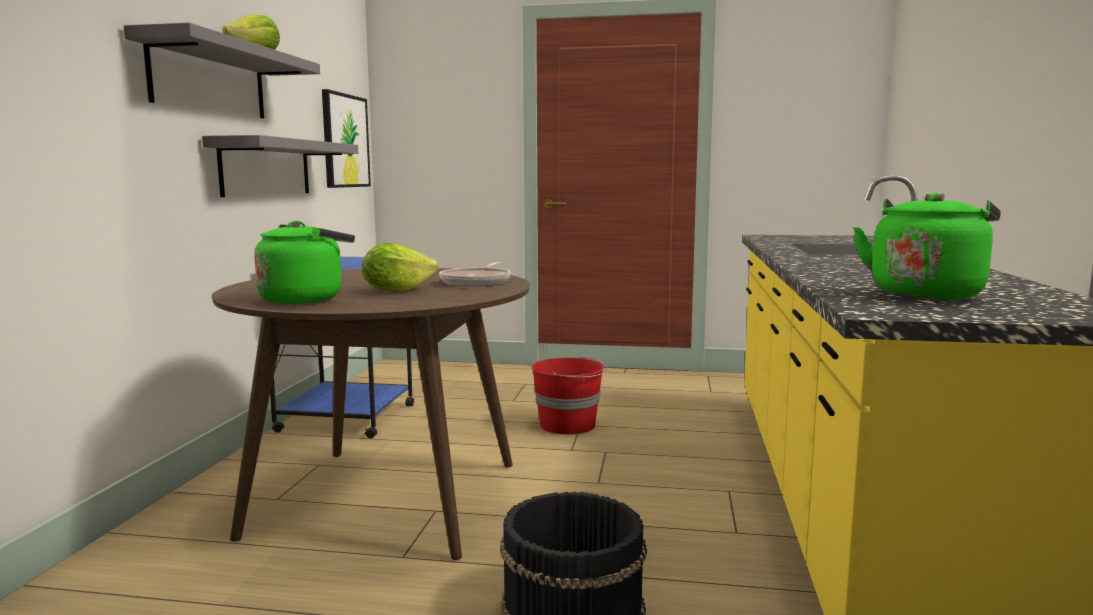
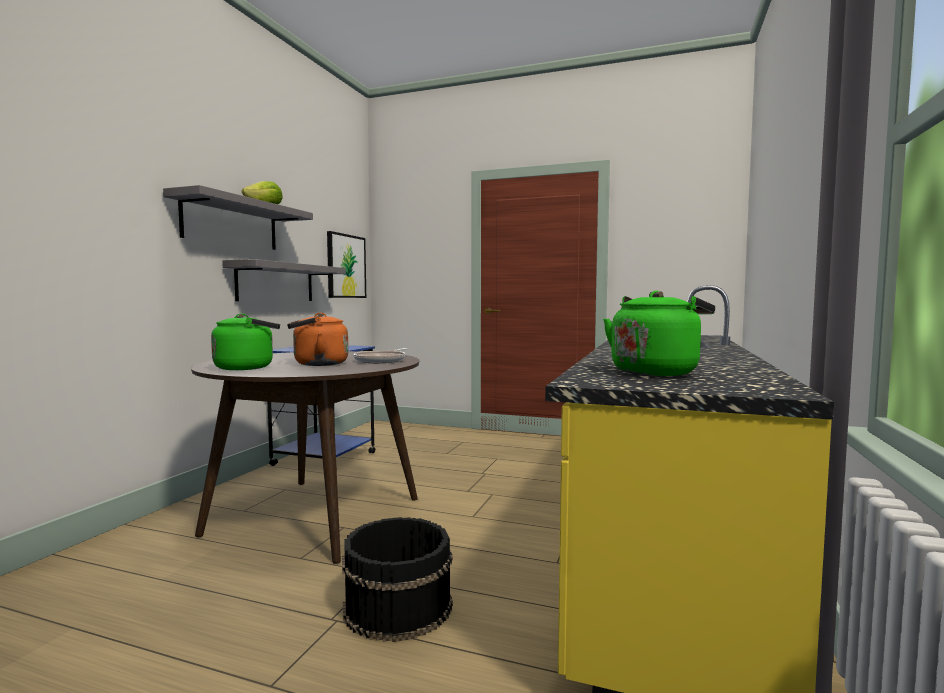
camera: 10 degrees right, 5 degrees down
lettuce [362,243,438,292] -> orange kettle [287,313,348,366]
red bucket [532,356,607,435] -> none

